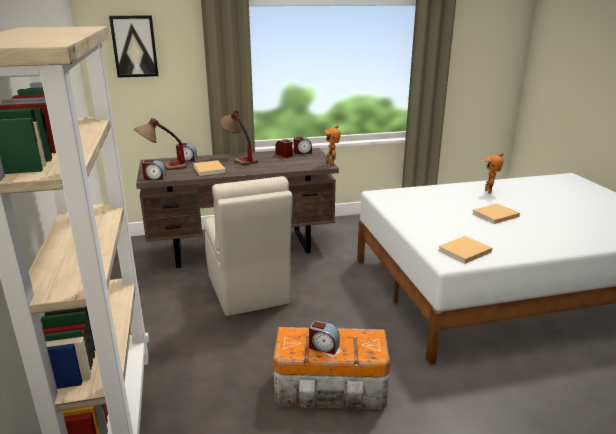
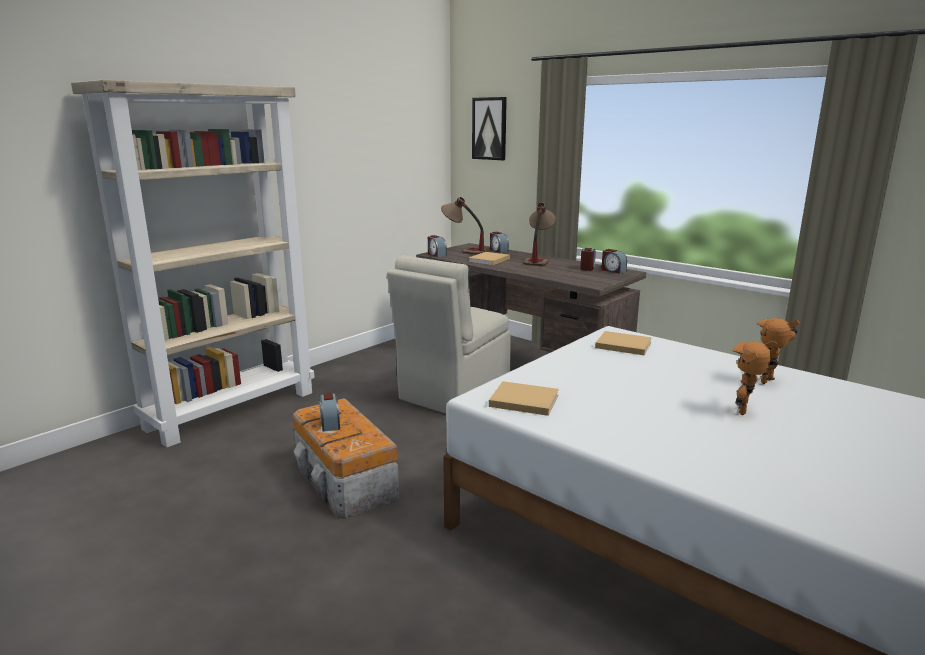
camera: 55 degrees right, 5 degrees down
toy robot [324,125,341,165] -> toy robot moved to [732,341,777,415]
beige book [472,203,520,224] -> beige book moved to [595,331,652,355]

